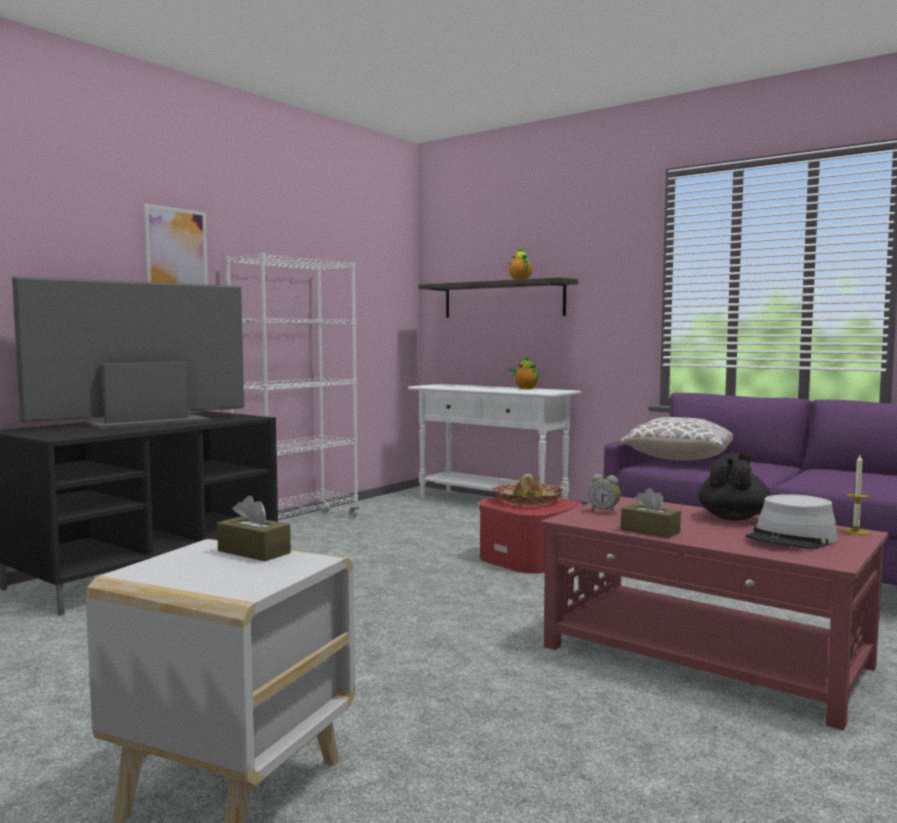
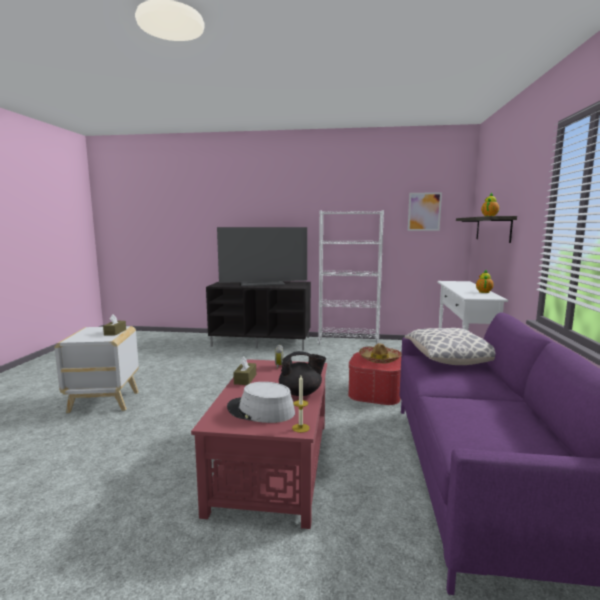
camera: 60 degrees right, 5 degrees up
television [12,277,244,429] -> television turned 150 degrees clockwise [217,227,307,286]
picture [143,203,208,285] -> picture moved to [408,192,442,231]

